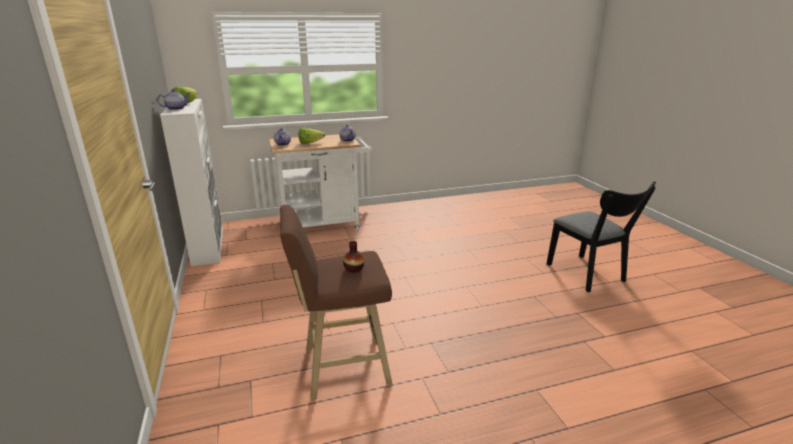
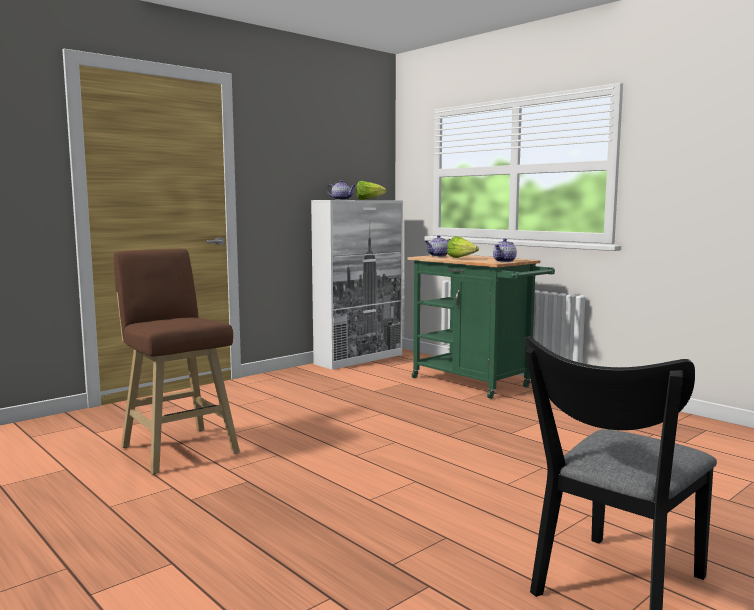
camera: 65 degrees right, 15 degrees down
white cart [269,134,372,231] -> green cart [407,254,555,399]
vase [343,241,364,273] -> none

